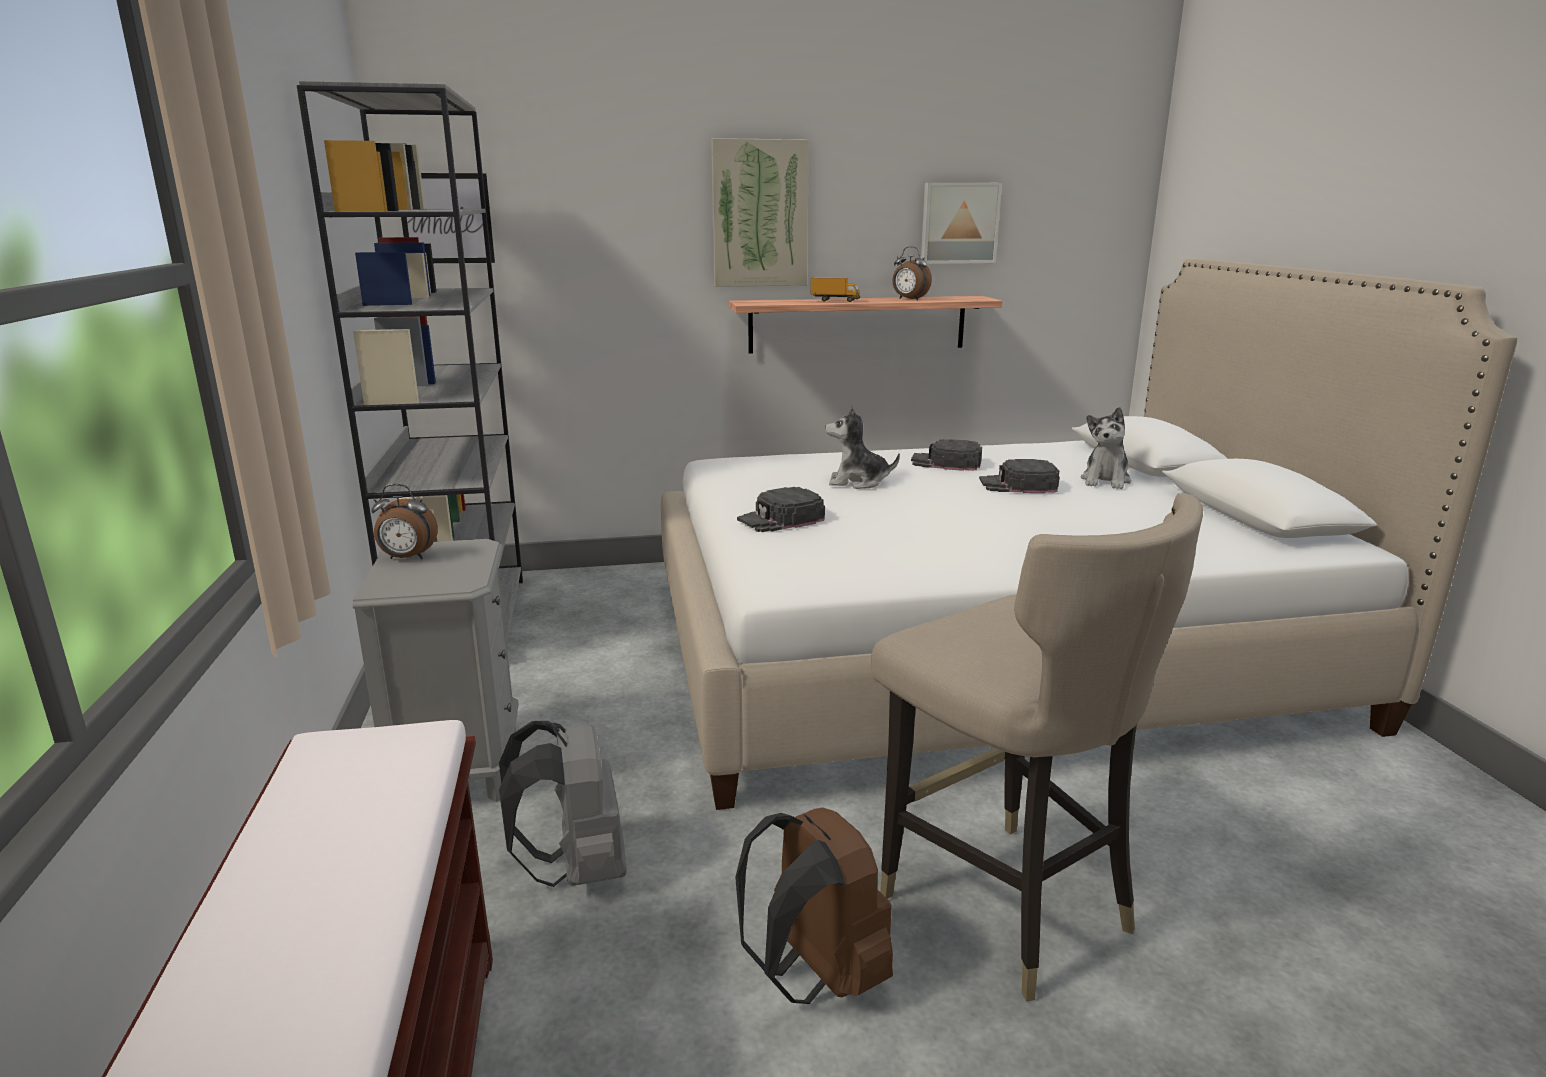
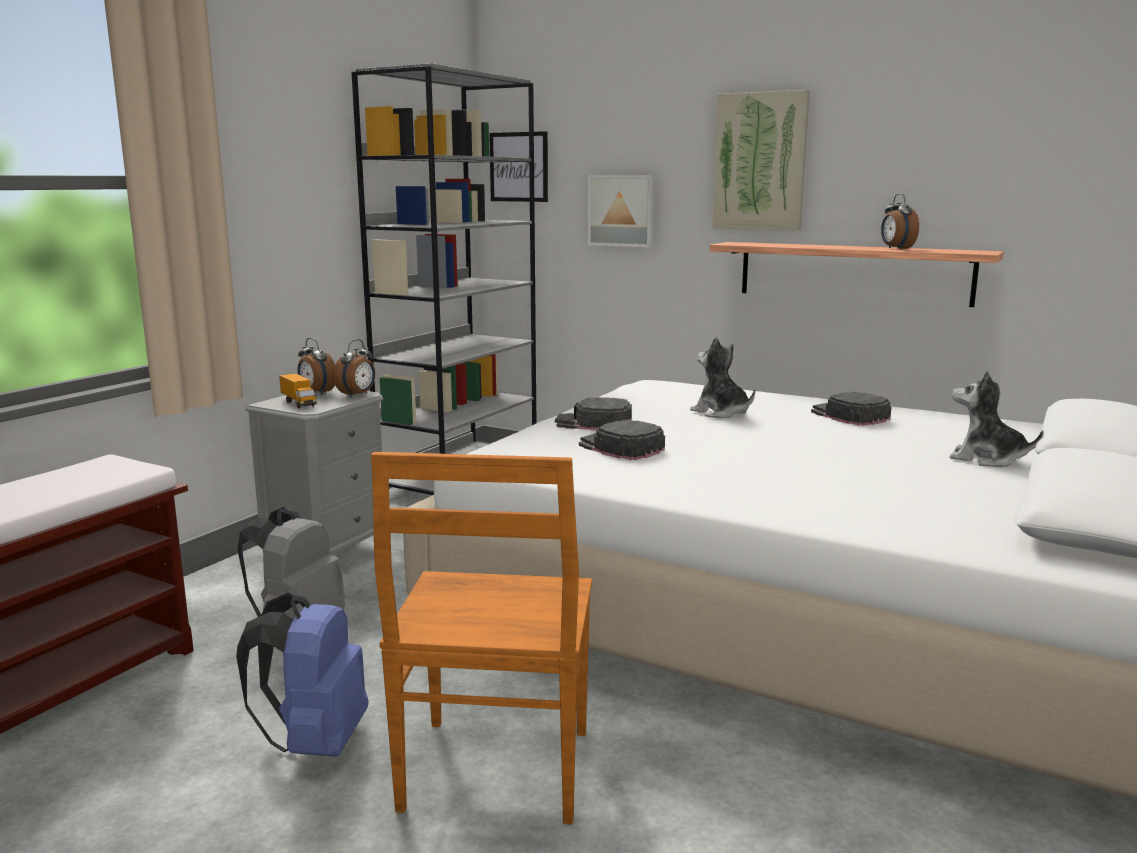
camera: 40 degrees right, 5 degrees down
brown backpack [735,808,893,1004] -> blue backpack [236,593,369,757]
toy truck [811,277,860,302] -> toy truck moved to [279,373,317,408]
beige stool [871,493,1203,1001] -> brown chair [371,452,592,825]
picture [921,183,1002,264] -> picture moved to [588,175,655,248]
black cap [979,459,1059,493] -> black cap moved to [579,420,665,460]
plush toy [1081,407,1131,489] -> plush toy turned 60 degrees clockwise [949,371,1044,467]
none -> alarm clock [333,339,375,397]

